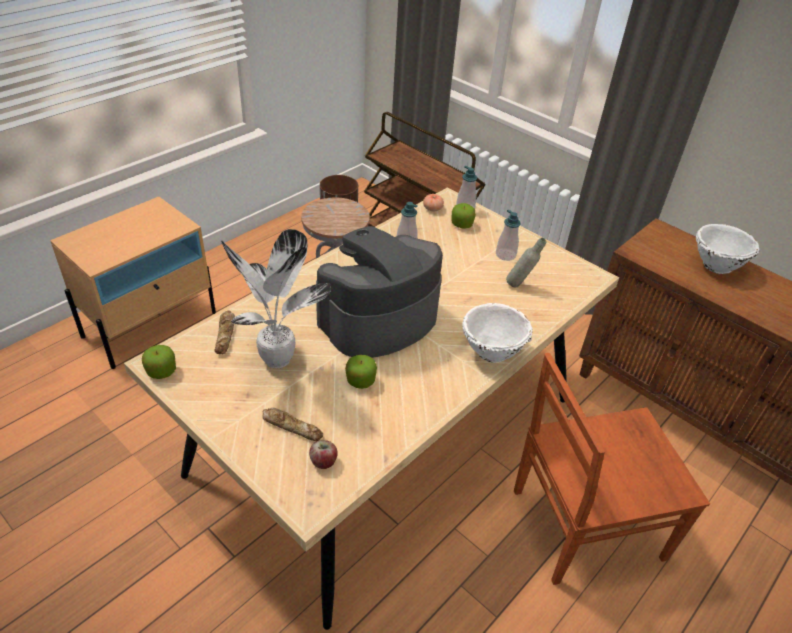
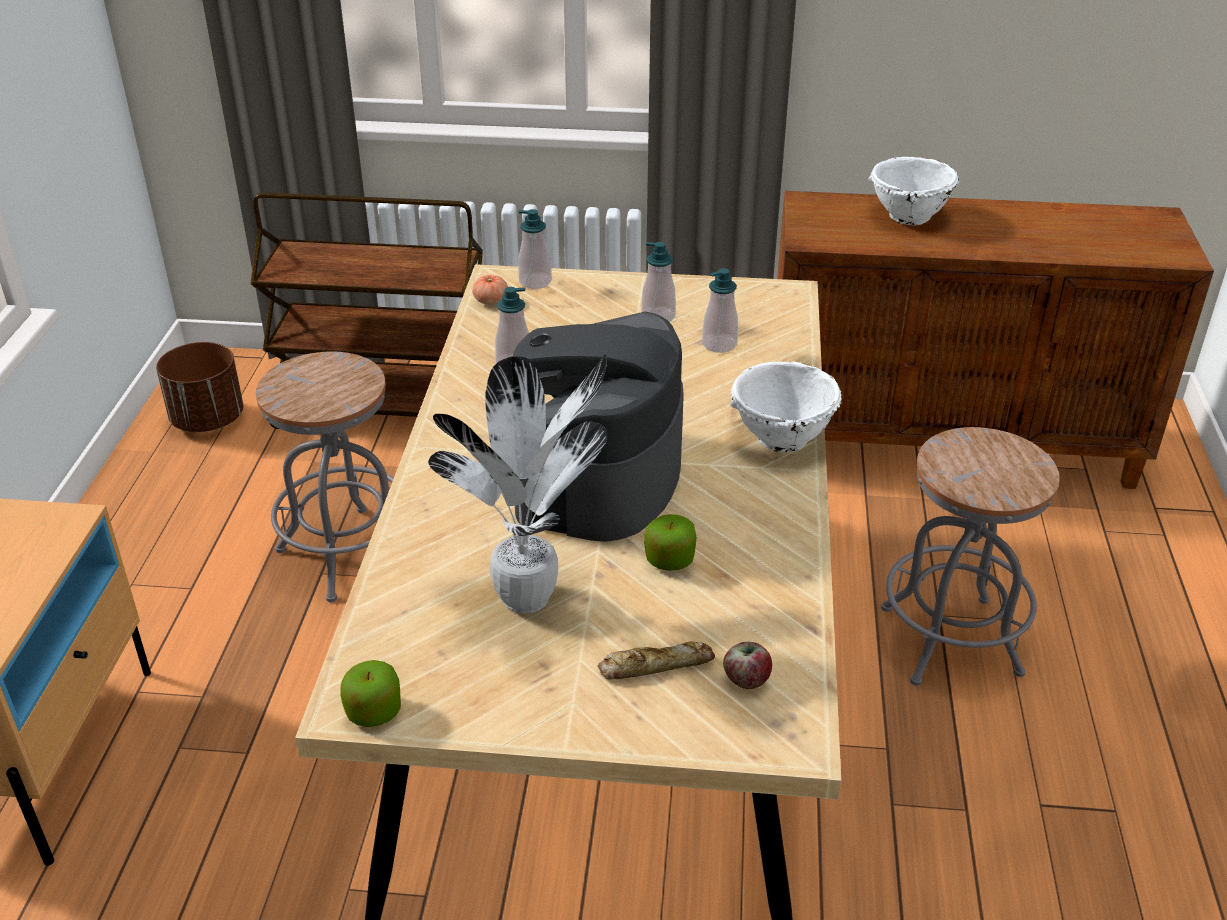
camera: 35 degrees left, 5 degrees down
bread [214,310,235,354] -> none
apple [451,203,476,229] -> none
grey bottle [506,238,546,288] -> soap dispenser [702,268,738,353]
brown chair [514,353,710,585] -> grey stool [881,427,1060,686]

